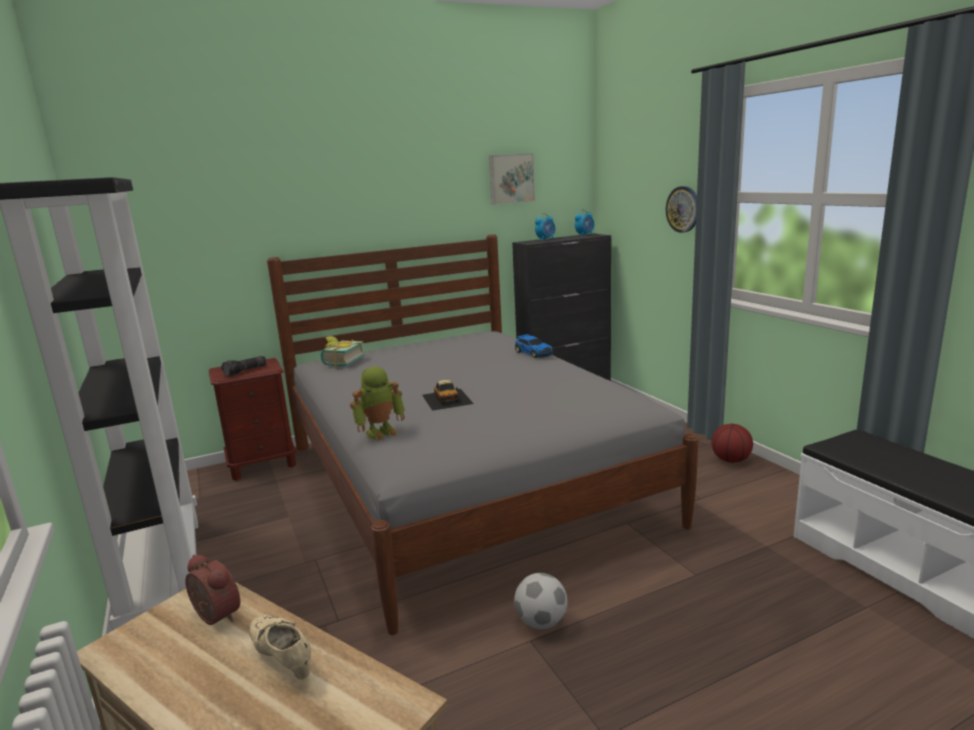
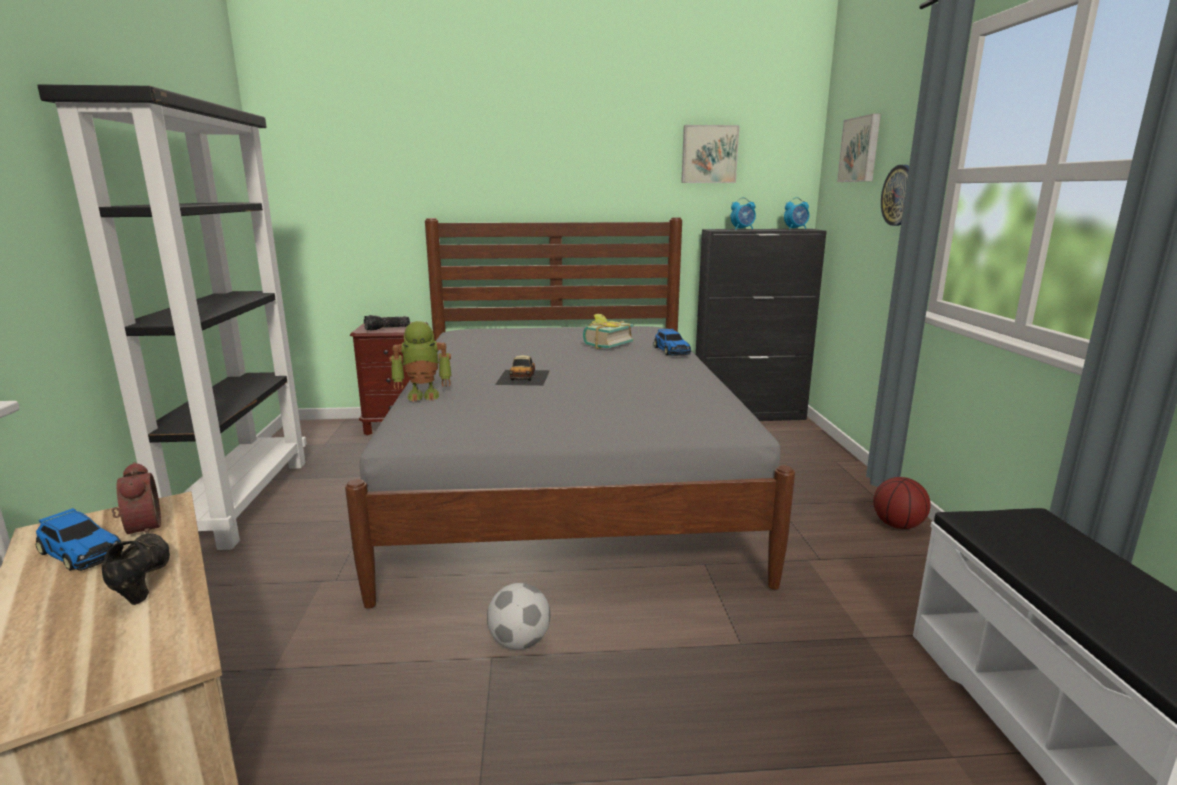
camera: 20 degrees right, 0 degrees up
beige shoe [249,614,311,680] -> black shoe [101,534,170,605]
book [321,336,365,368] -> book moved to [583,314,634,349]
none -> toy car [36,508,123,571]
none -> picture [837,114,881,182]

